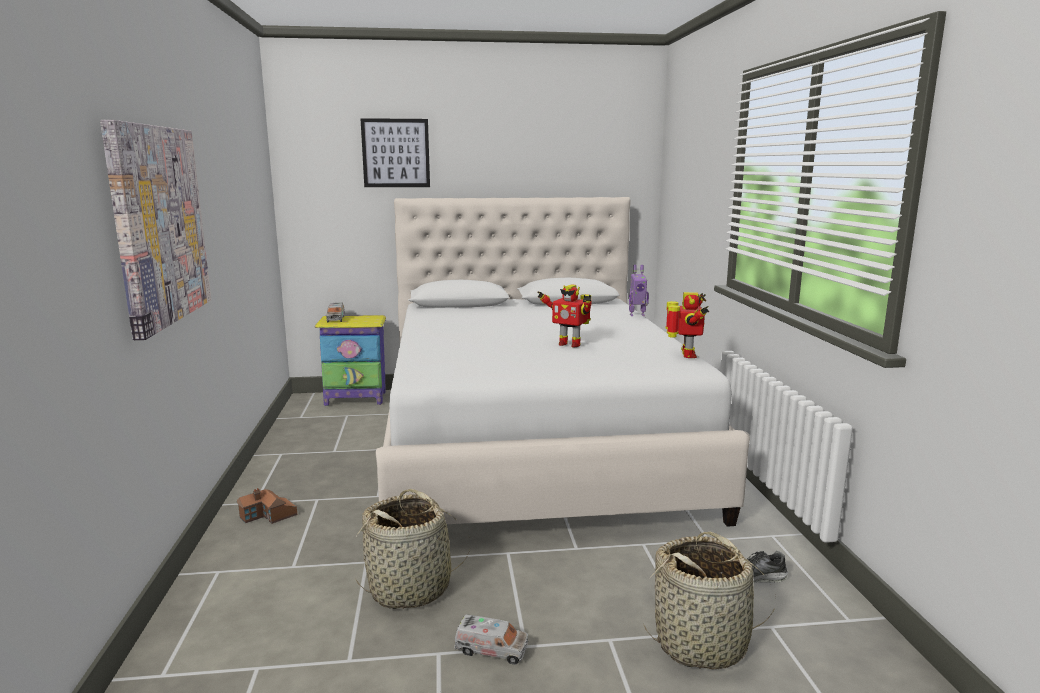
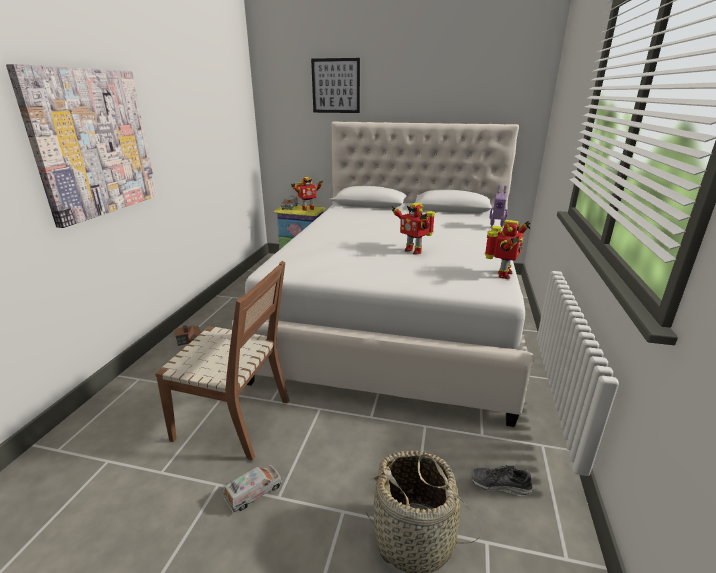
camera: 20 degrees right, 10 degrees up
basket [355,489,470,609] -> chair [155,261,290,461]
toy truck [454,614,528,665] -> toy truck turned 75 degrees counterclockwise [224,465,282,513]
none -> toy robot [291,177,323,211]

